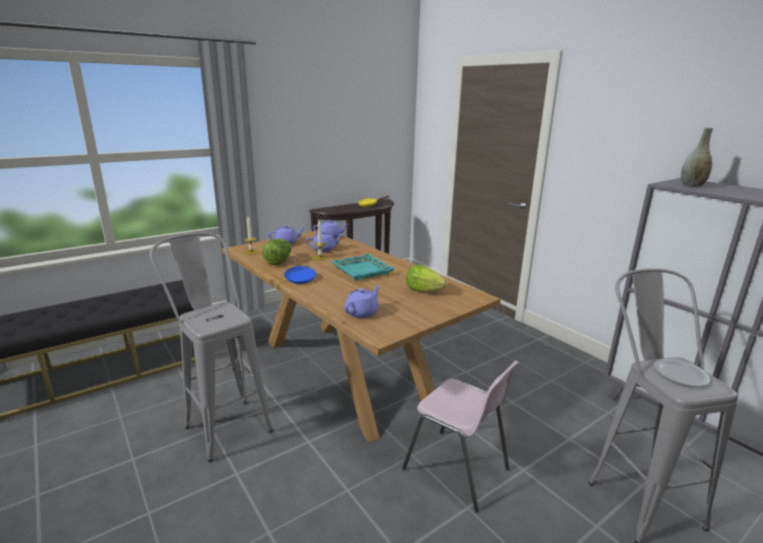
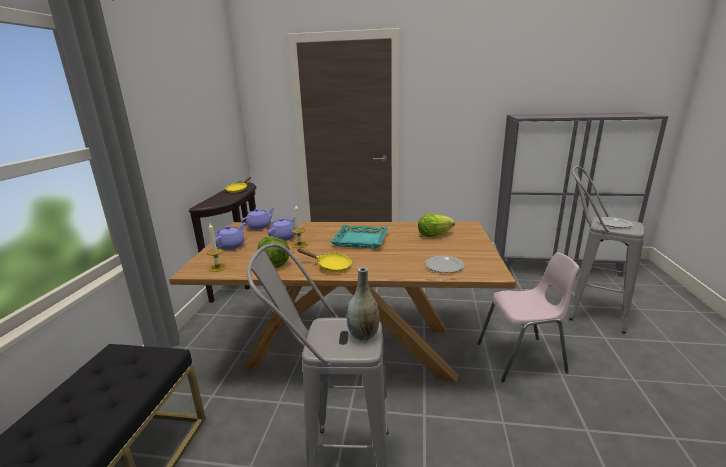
camera: 45 degrees left, 0 degrees up
blue frying pan [284,256,316,284] -> yellow frying pan [298,249,352,272]
purple teapot [344,286,380,318] -> plate [425,256,464,273]
grey vase [681,127,713,187] -> grey vase moved to [347,267,379,341]

